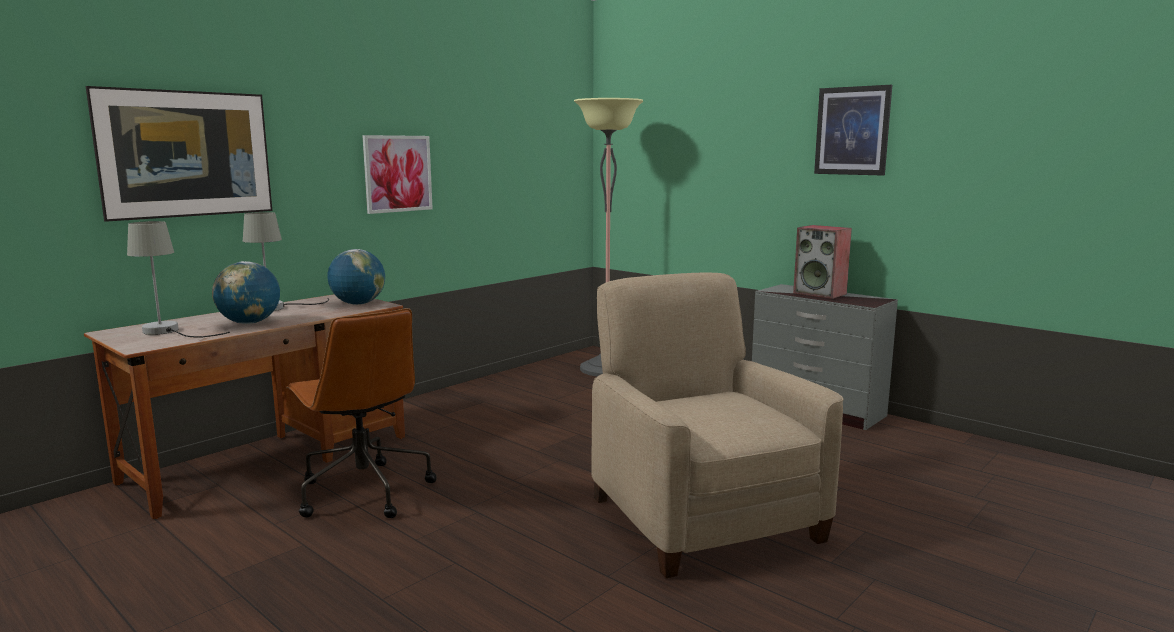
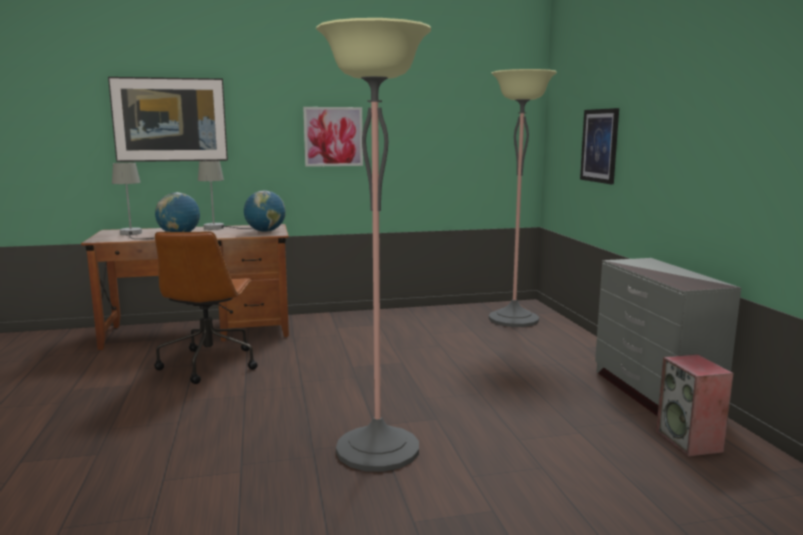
camera: 35 degrees right, 0 degrees up
beige armchair [591,272,844,578] -> floor lamp [316,18,431,472]
speaker [793,225,852,299] -> speaker moved to [656,354,734,457]
picture [814,85,892,176] -> picture moved to [580,108,619,184]

